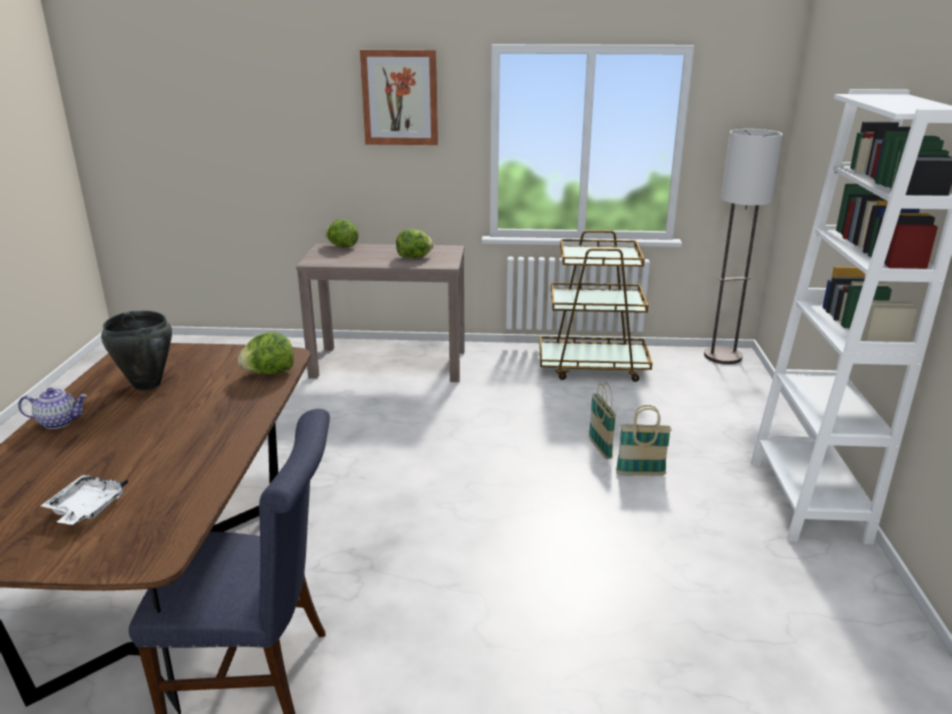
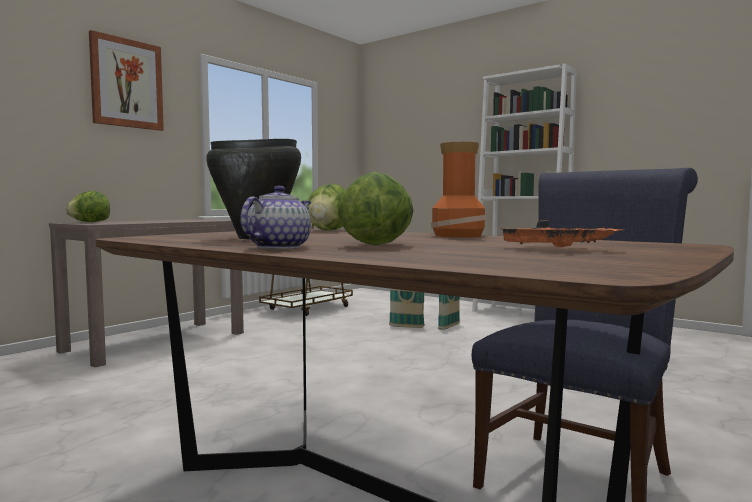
camera: 55 degrees left, 20 degrees down
white tray [41,475,128,525] -> orange tray [499,220,625,247]
lettuce [396,229,434,258] -> lettuce moved to [338,172,414,246]
floor lamp [704,129,783,364] -> none
none -> vase [431,142,486,238]

